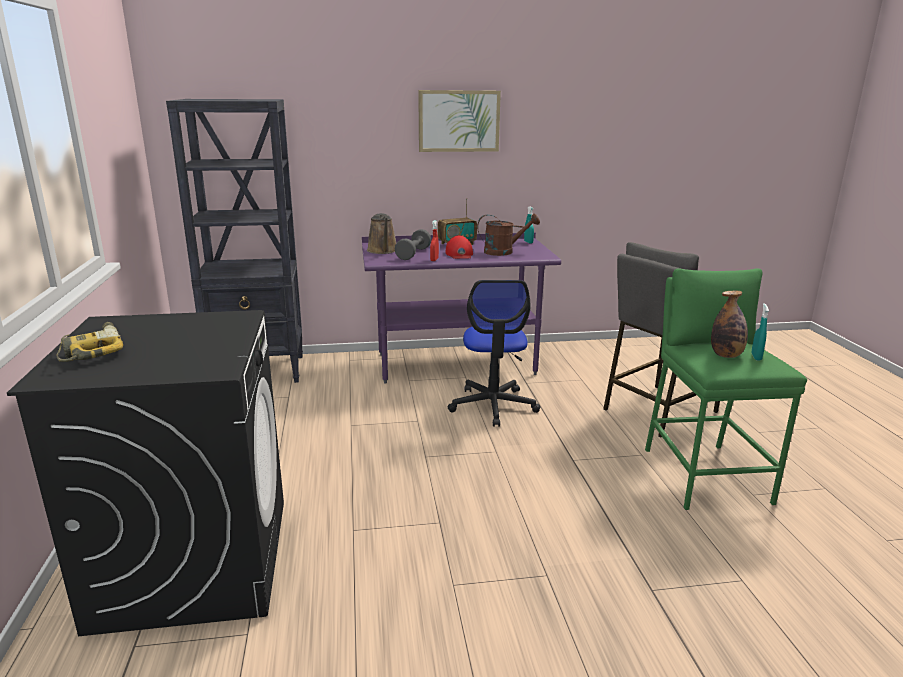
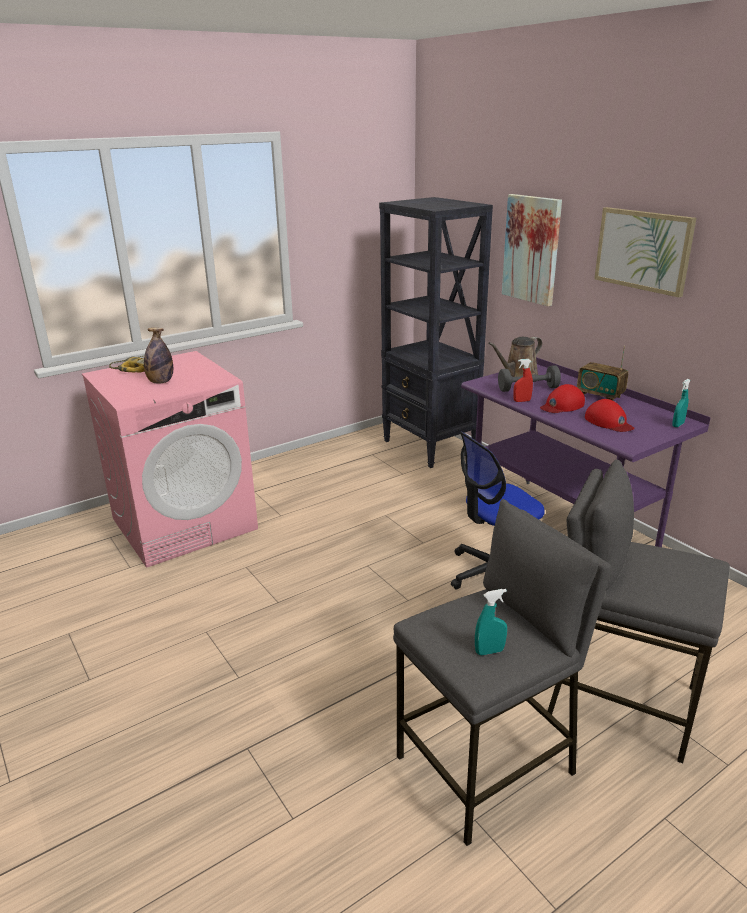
camera: 65 degrees right, 5 degrees up
black washing machine [7,310,284,636] -> pink washing machine [82,351,258,568]
brown watering can [477,213,540,256] -> red cap [585,399,635,432]
green stool [645,268,807,510] -> grey stool [393,499,611,846]
bottle [711,291,748,358] -> bottle moved to [144,328,173,383]
none -> picture [502,194,562,306]

